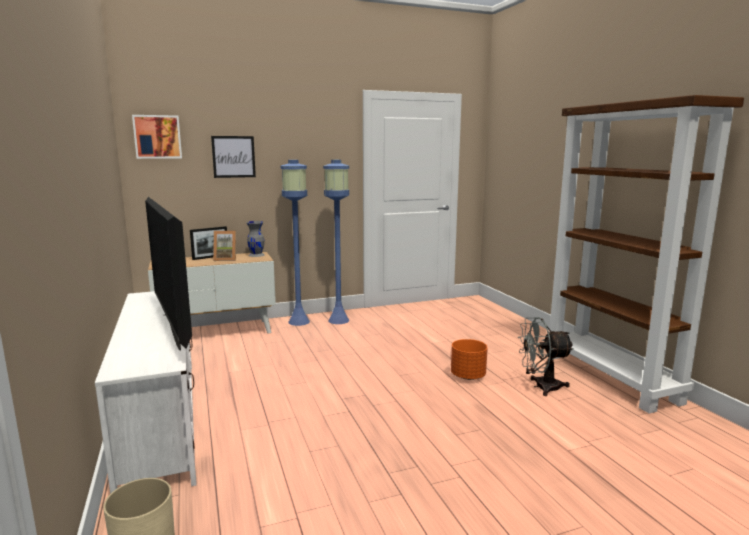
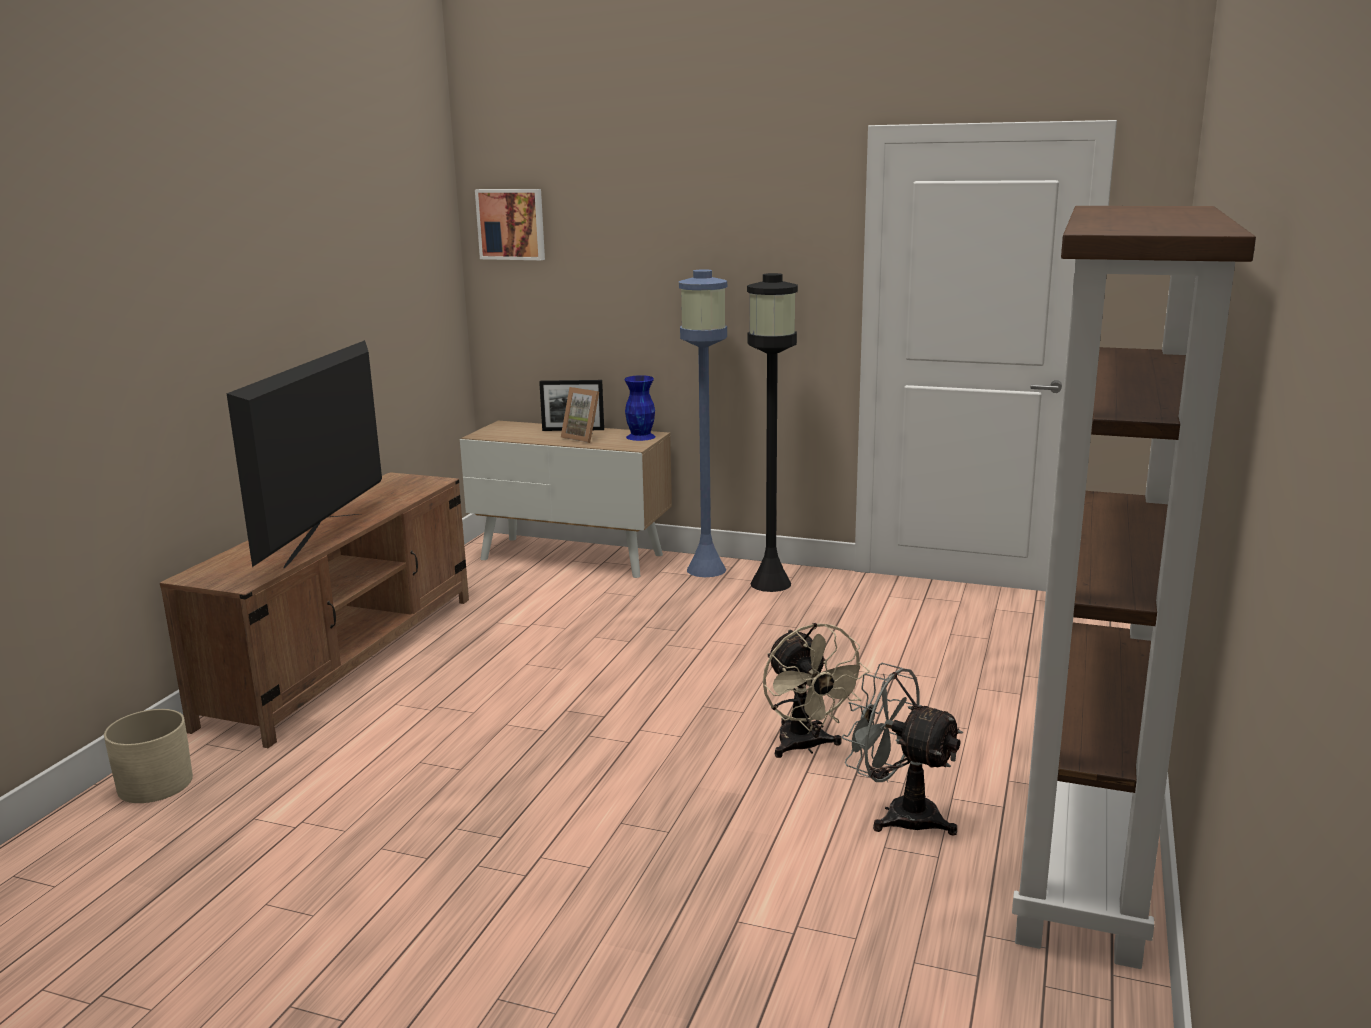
camera: 40 degrees right, 5 degrees up
white tv stand [95,291,197,494] -> brown tv stand [160,472,469,748]
picture [211,136,256,178] -> none
grey vase [247,221,265,257] -> blue vase [624,375,656,441]
blue floor lamp [323,160,349,324] -> black floor lamp [747,273,798,592]
orange planter [451,339,488,380] -> beige fan [763,623,870,758]

